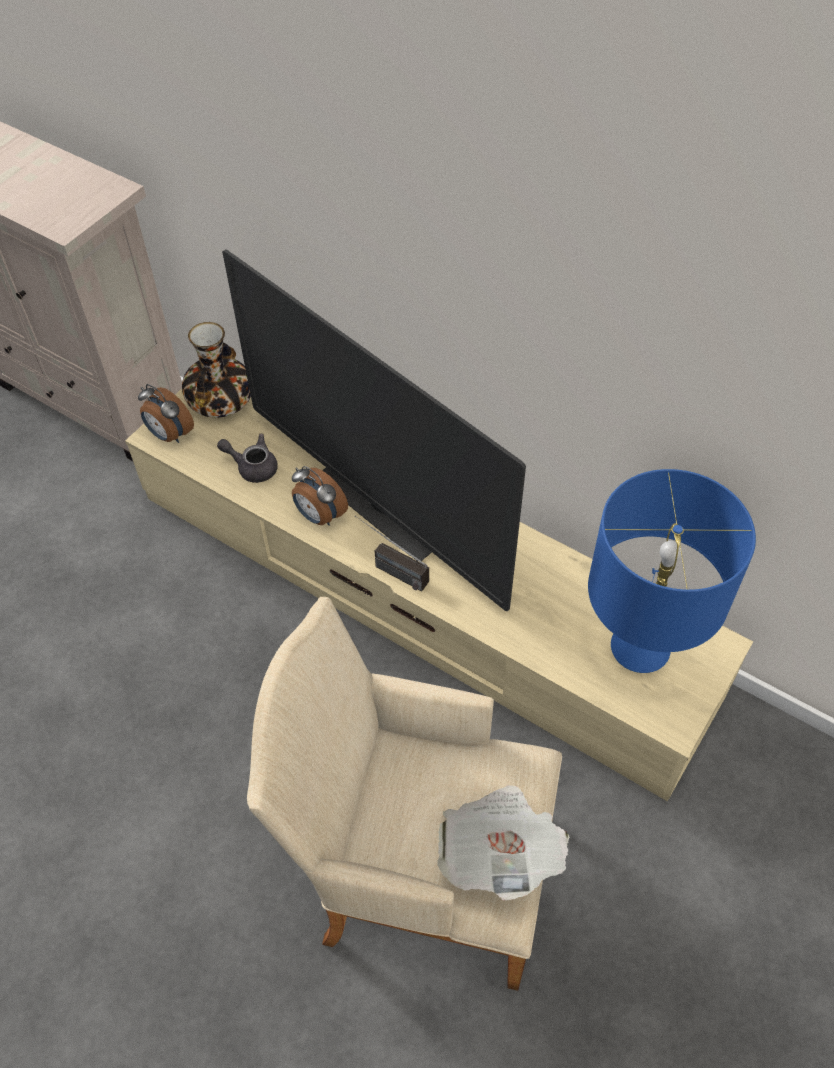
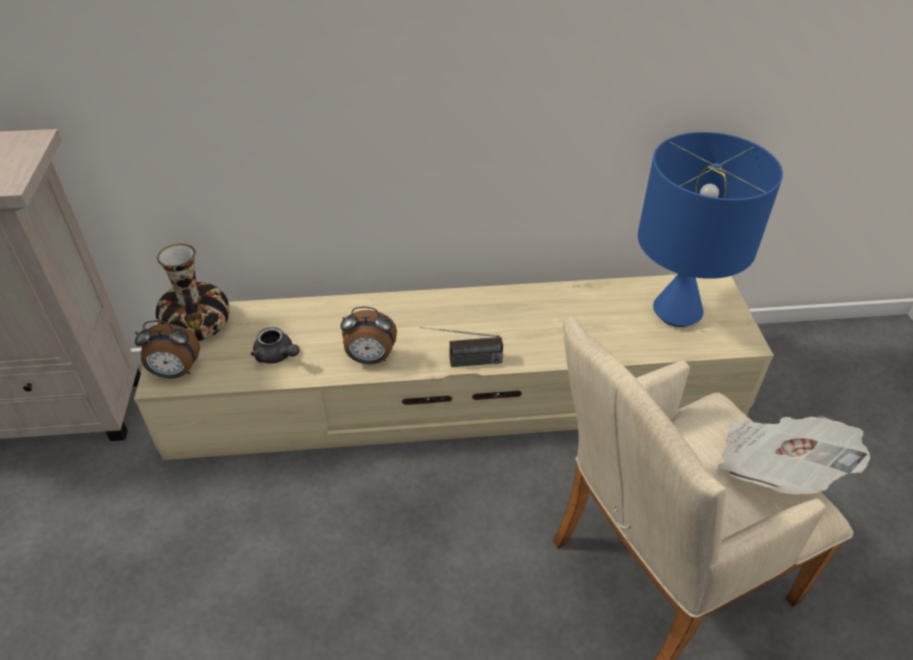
camera: 40 degrees left, 10 degrees down
grey teapot [217,434,278,483] -> grey teapot turned 120 degrees counterclockwise [251,327,299,364]
television [222,249,526,611] -> none

